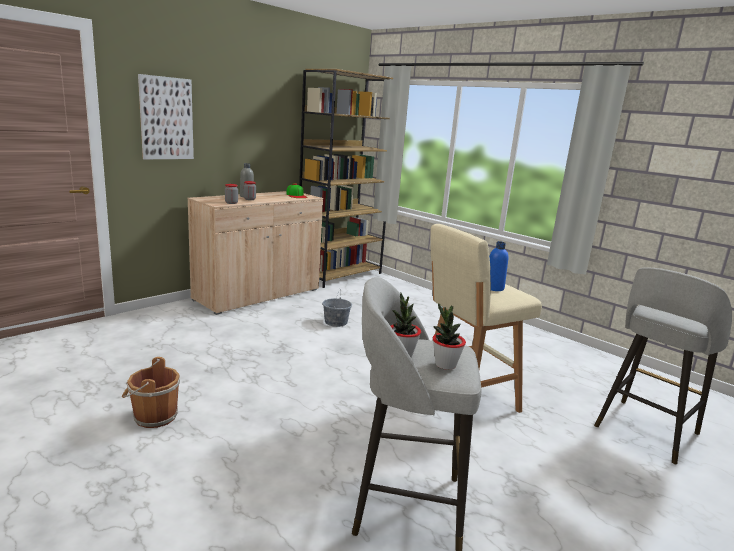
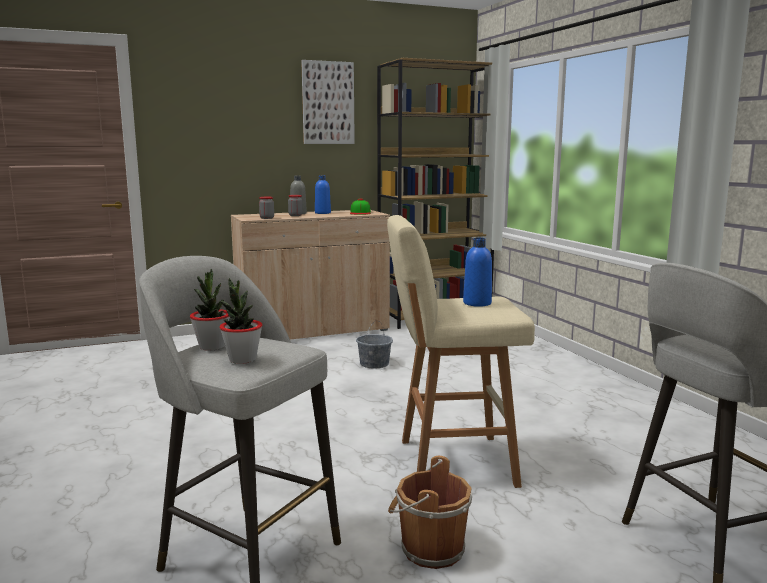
camera: 25 degrees right, 5 degrees down
brown bucket [122,357,180,428] -> brown bucket moved to [388,455,472,569]
picture [138,74,194,159] -> picture moved to [301,60,355,144]
none -> blue bottle [315,175,331,214]

